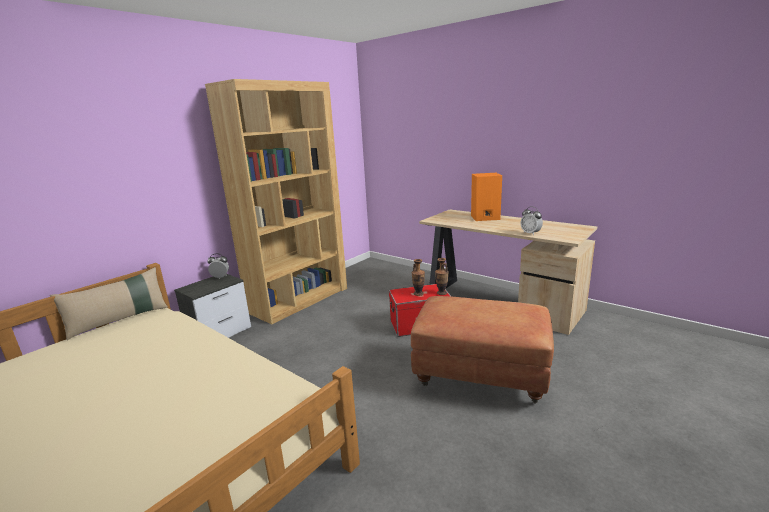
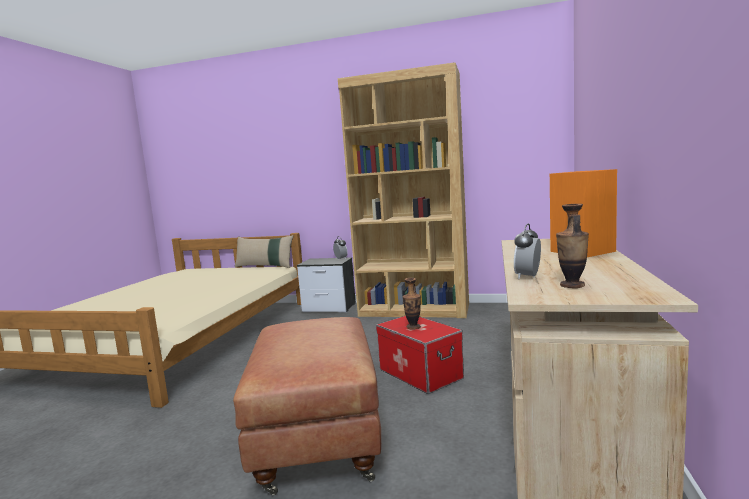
camera: 65 degrees right, 10 degrees down
vase [435,258,449,295] -> vase moved to [556,204,589,288]

